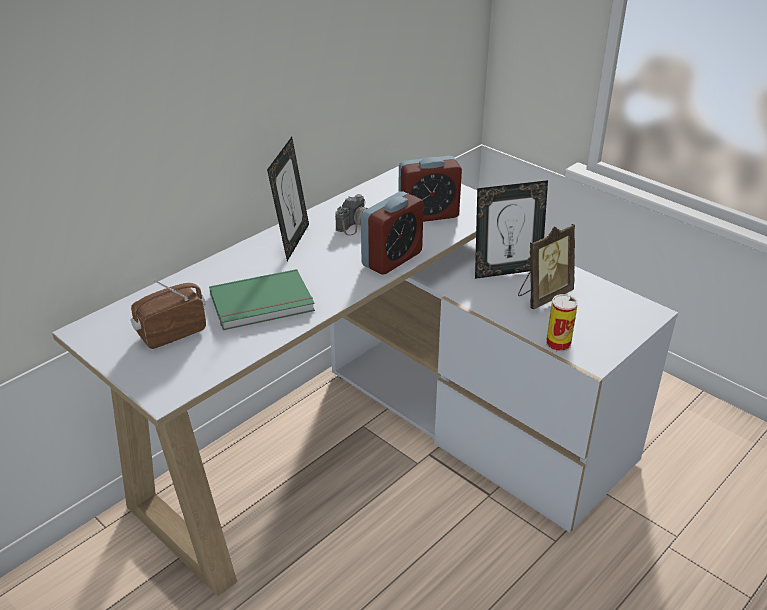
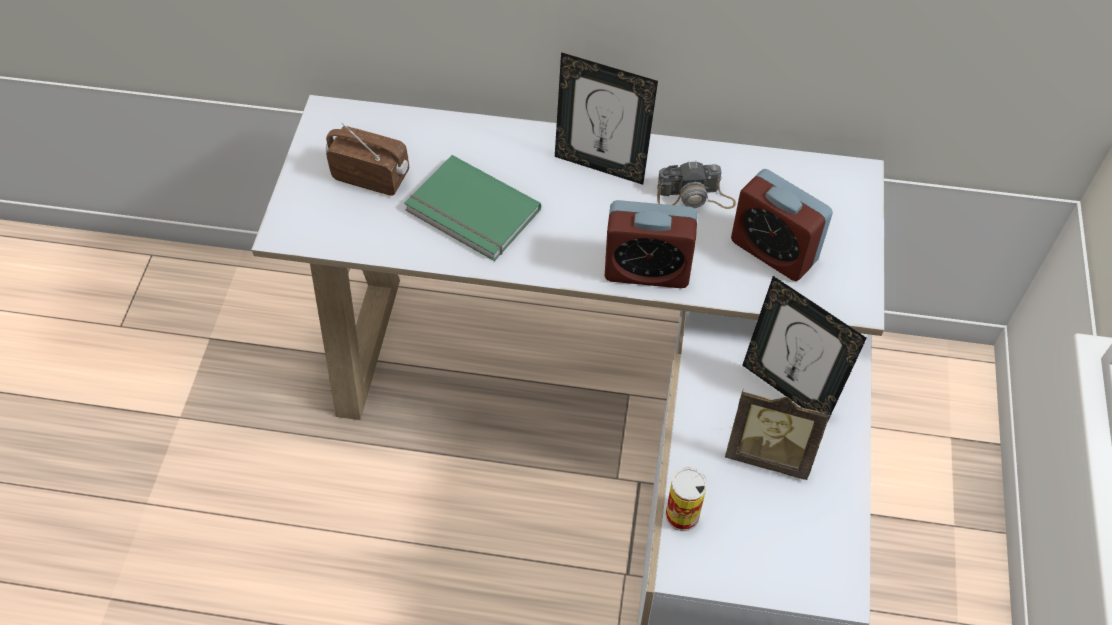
camera: 55 degrees right, 20 degrees up
picture frame [267,137,309,261] -> picture frame turned 45 degrees clockwise [555,52,658,185]

